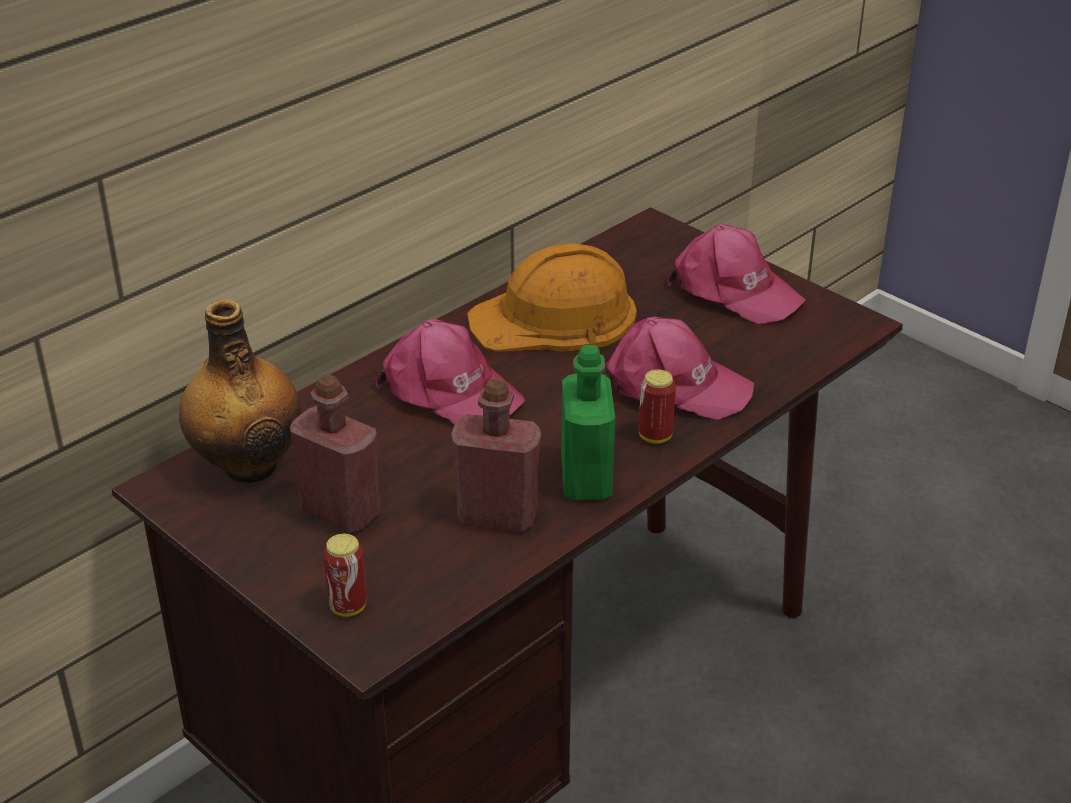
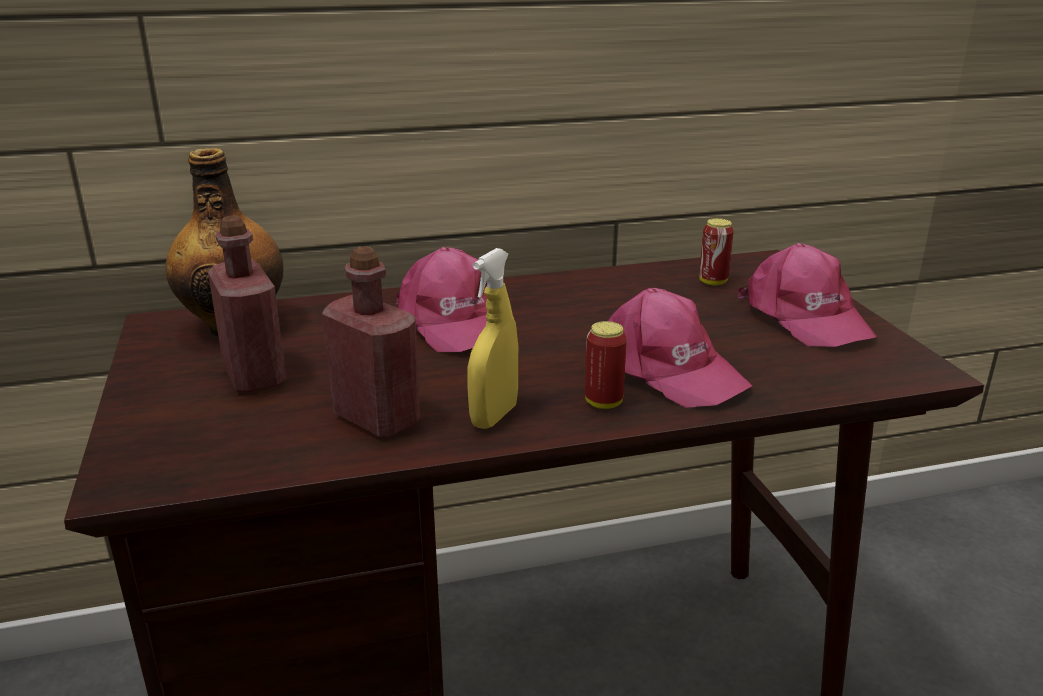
camera: 30 degrees right, 10 degrees down
can [323,534,367,617] -> can moved to [699,218,734,286]
orange hard hat [467,243,637,352] -> none
green bottle [561,345,615,500] -> yellow spray bottle [468,248,518,429]

